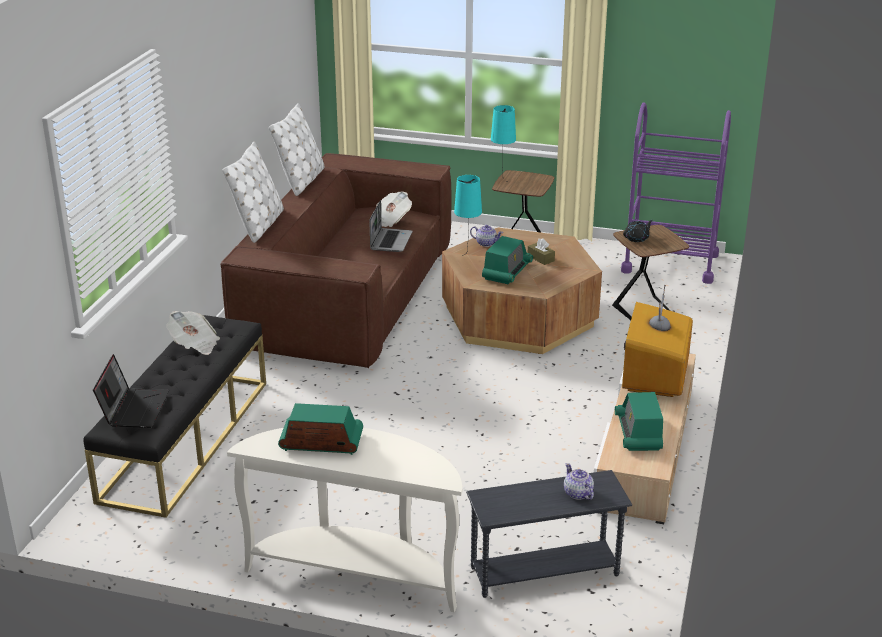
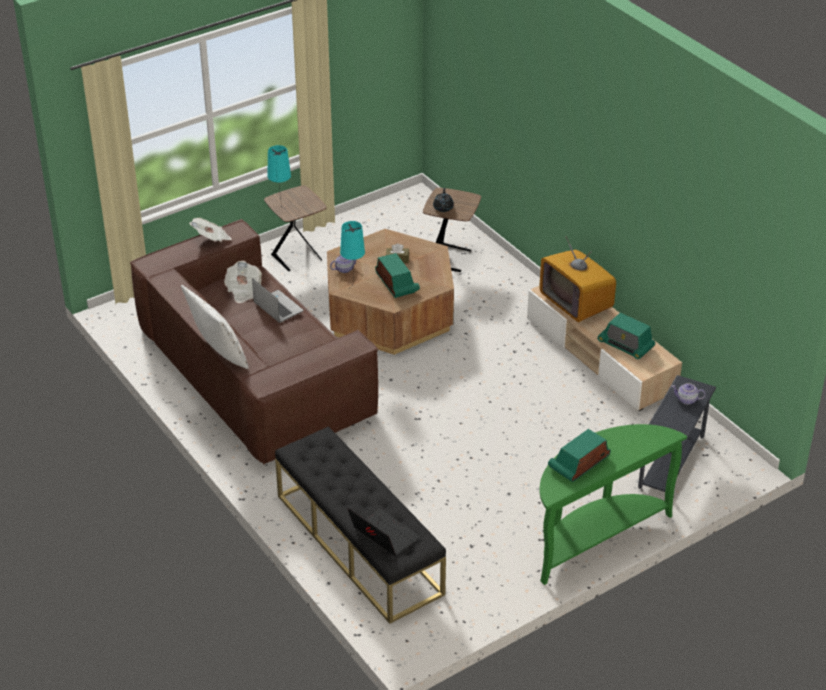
camera: 50 degrees left, 10 degrees up
newspaper [166,311,220,355] -> newspaper moved to [189,218,232,242]
white console table [227,428,462,612] -> green console table [540,424,687,585]
white pillow [269,103,325,196] -> none
purple cart [621,102,731,284] -> none

